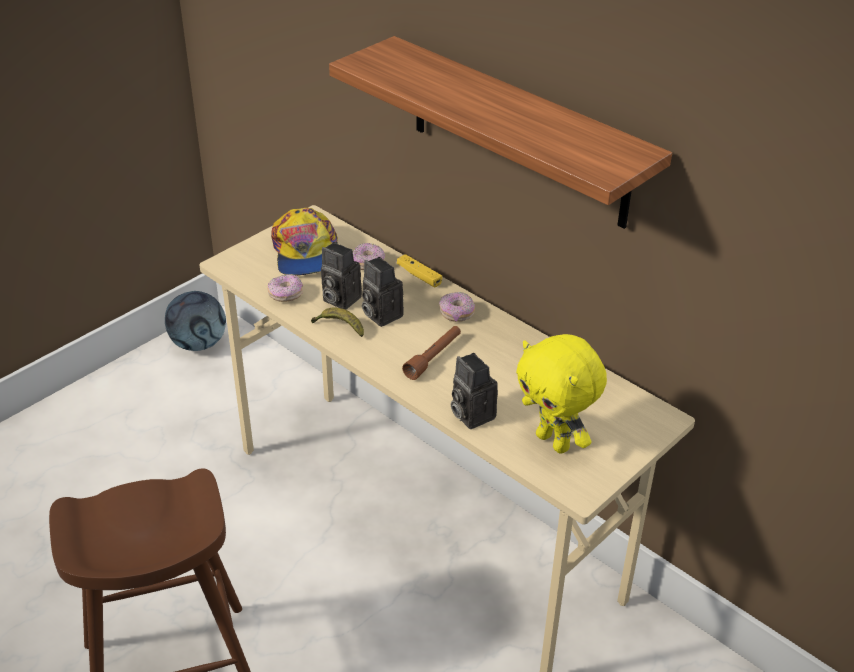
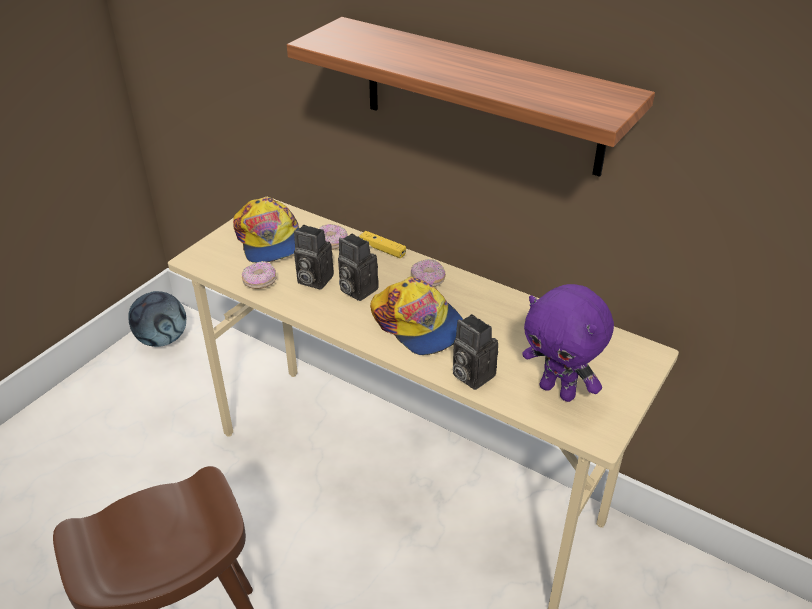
camera: 10 degrees left, 0 degrees up
banana [311,307,364,337] -> none
brown flashlight [402,326,461,380] -> cap [370,276,463,355]
yellow plush toy [516,334,607,454] -> purple plush toy [522,284,614,402]

